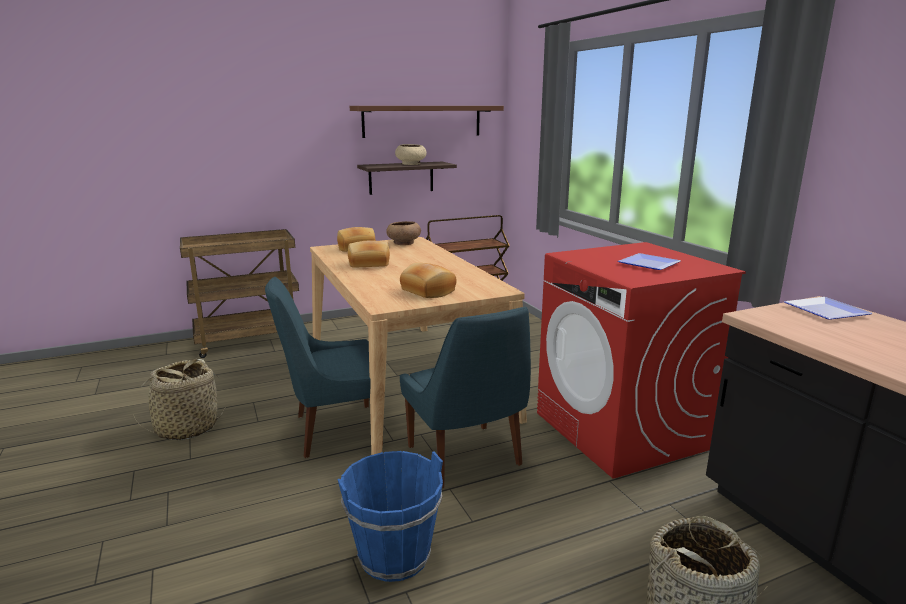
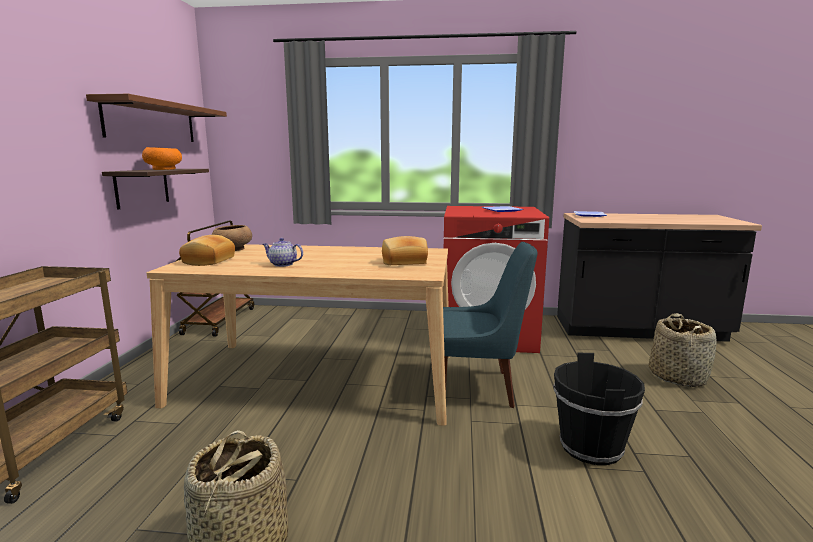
camera: 60 degrees left, 5 degrees down
blue chair [265,277,383,458] -> none
blue bucket [337,451,443,582] -> black bucket [553,353,645,465]
bread [348,240,390,268] -> teapot [262,238,303,267]
beige bowl [395,144,427,165] -> orange bowl [142,147,182,170]

